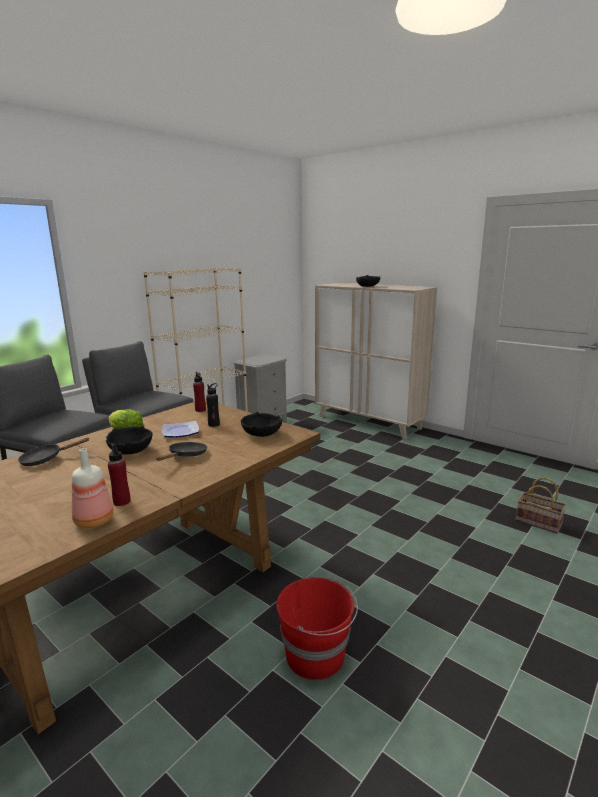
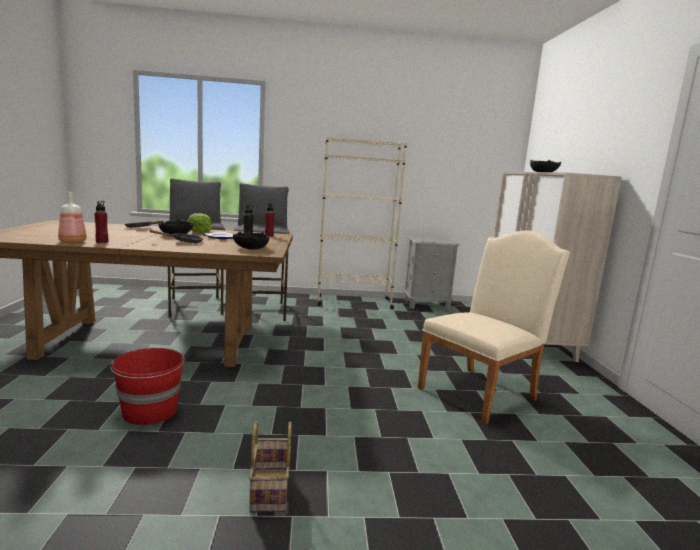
camera: 45 degrees right, 5 degrees down
basket [515,477,567,534] -> basket moved to [249,421,292,513]
none -> beige chair [418,231,570,425]

